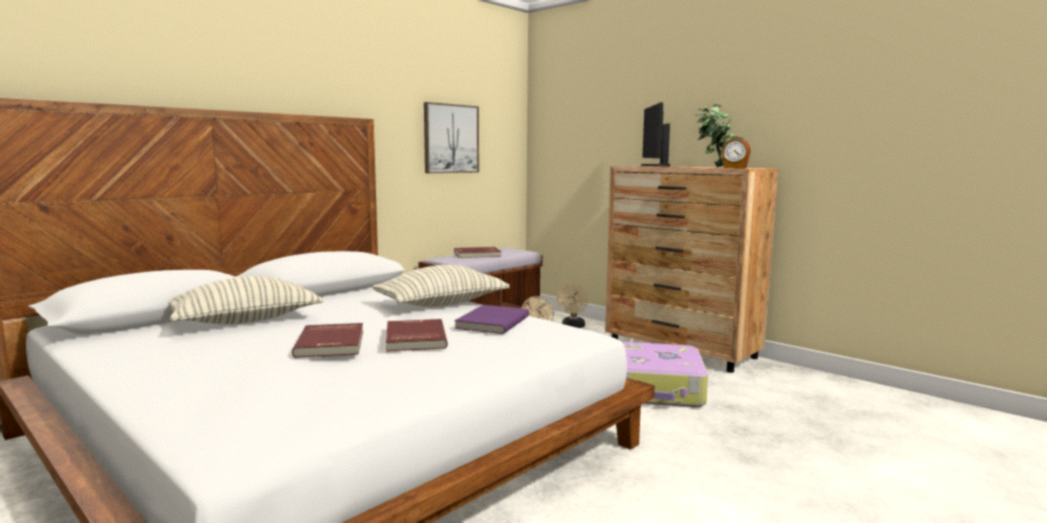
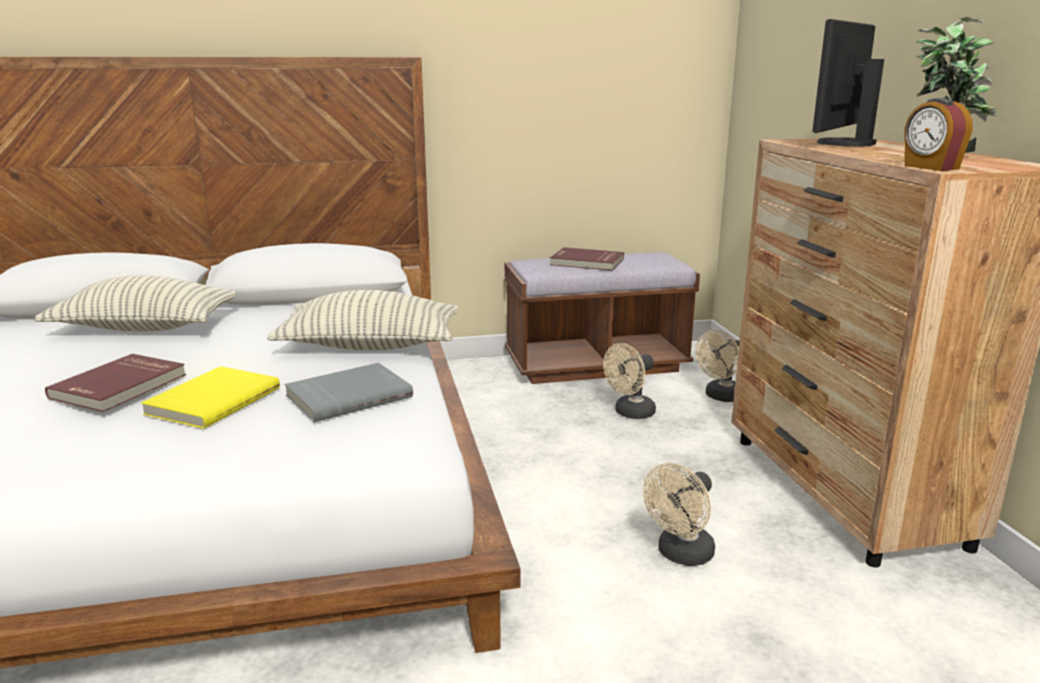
camera: 35 degrees right, 10 degrees up
red book [386,319,448,352] -> yellow book [141,366,280,429]
picture [424,102,479,173] -> none
purple book [455,305,529,334] -> grey book [285,363,413,422]
suitcase [622,342,708,407] -> beige fan [643,463,715,566]

